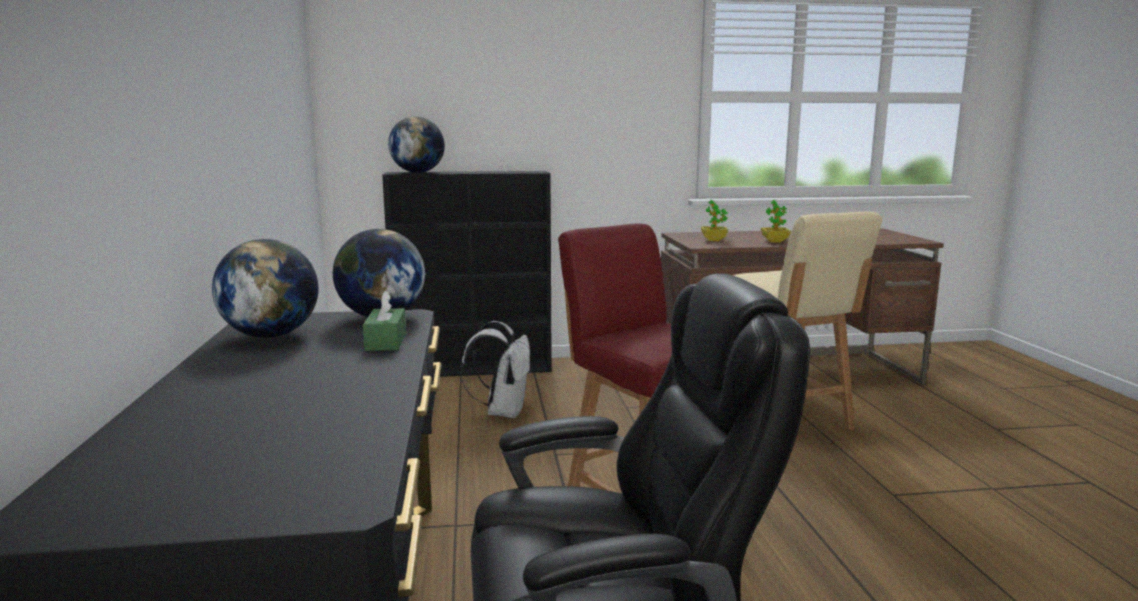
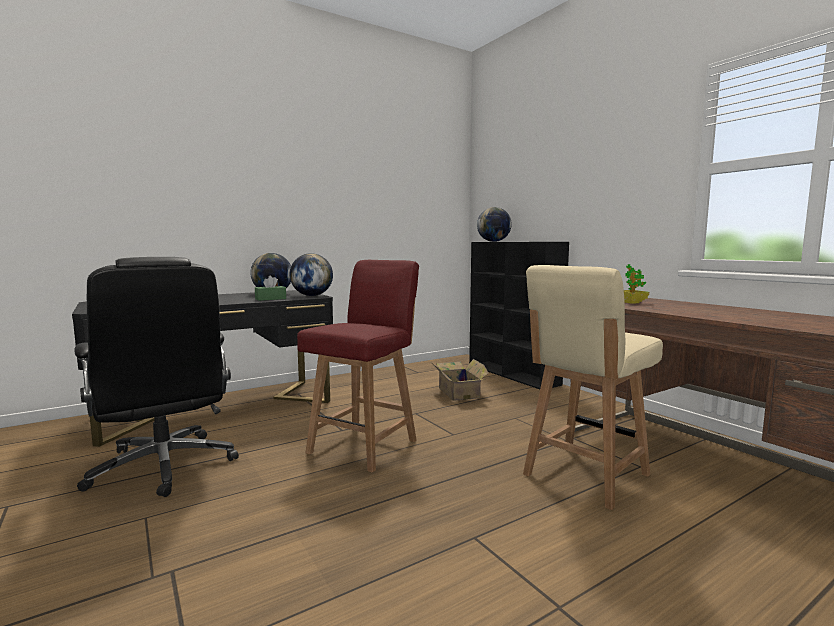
camera: 65 degrees right, 5 degrees down
white backpack [461,321,531,418] -> cardboard box [432,359,488,401]
potted plant [761,200,791,242] -> none

